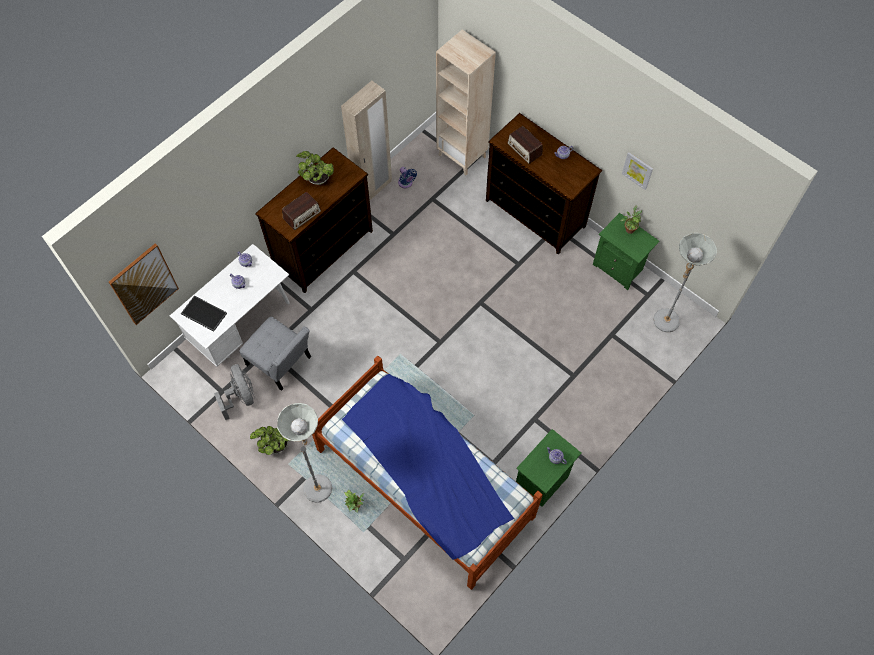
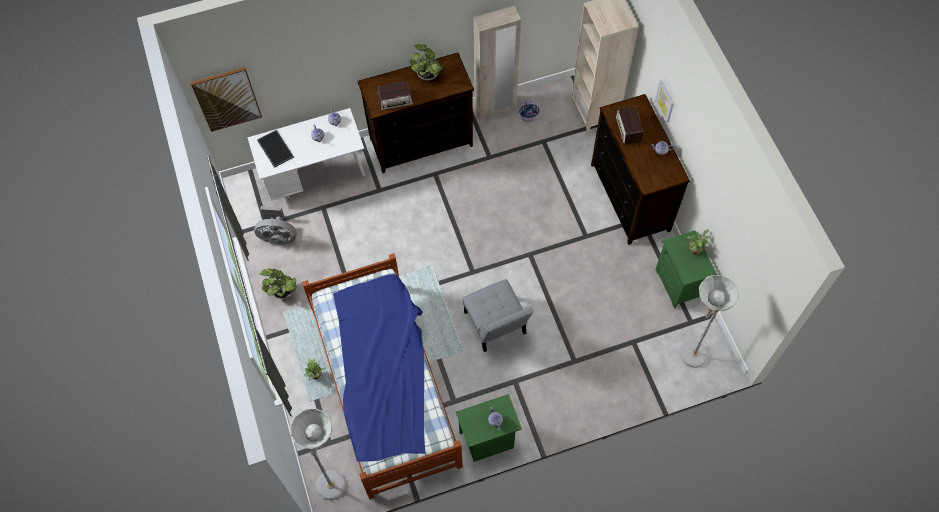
camera: 30 degrees right, 0 degrees up
grey fan [214,364,254,420] -> grey fan turned 90 degrees clockwise [254,206,297,244]
grey chair [240,317,311,391] -> grey chair moved to [463,279,533,352]
grey floor lamp [277,403,332,503] -> grey floor lamp moved to [290,408,346,500]
picture [622,152,653,190] -> picture moved to [655,80,674,124]

